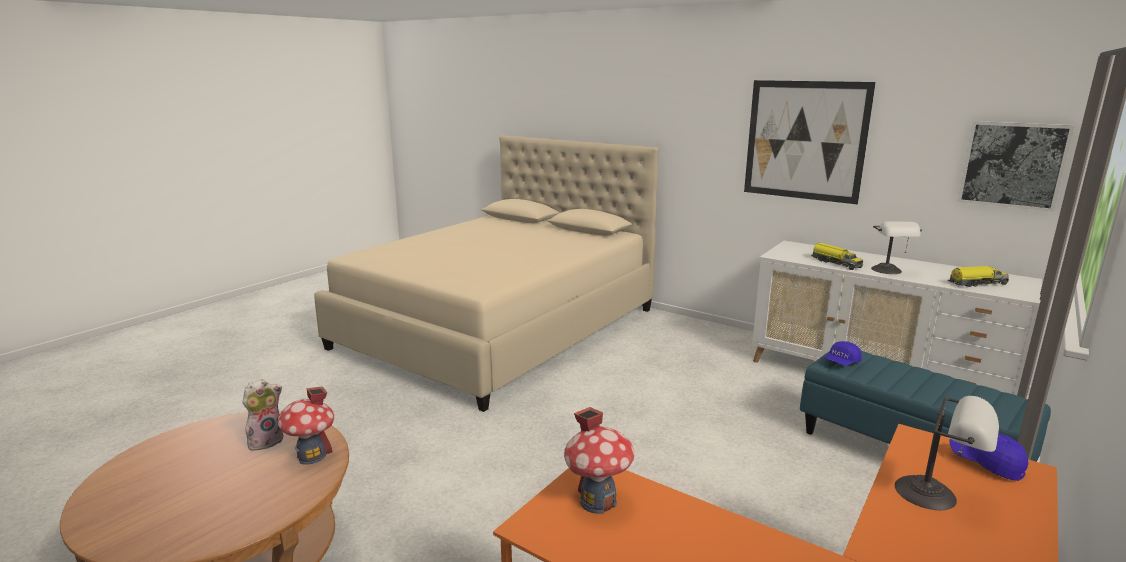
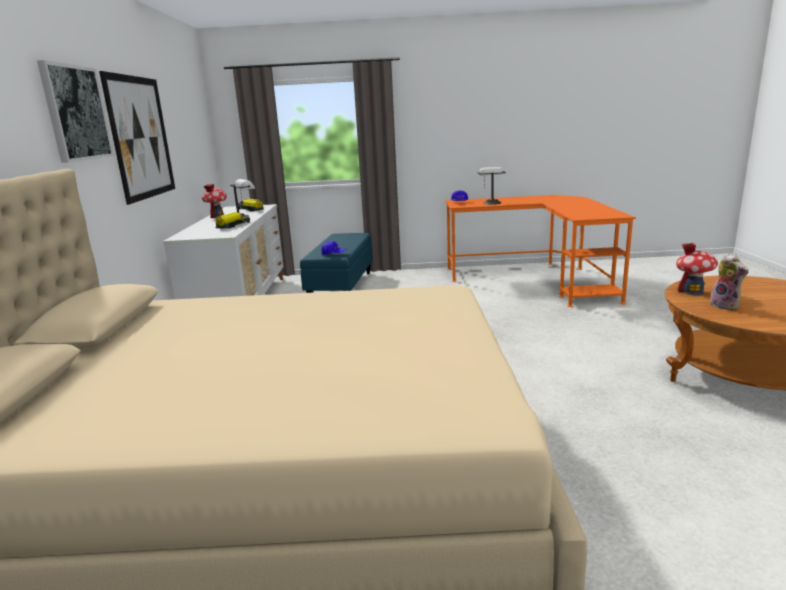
camera: 125 degrees left, 0 degrees up
plush toy [243,379,284,452] -> plush toy turned 120 degrees counterclockwise [710,253,749,310]
toy house [564,407,635,514] -> toy house moved to [202,184,227,218]
picture [957,121,1075,212] -> picture moved to [37,60,114,163]

